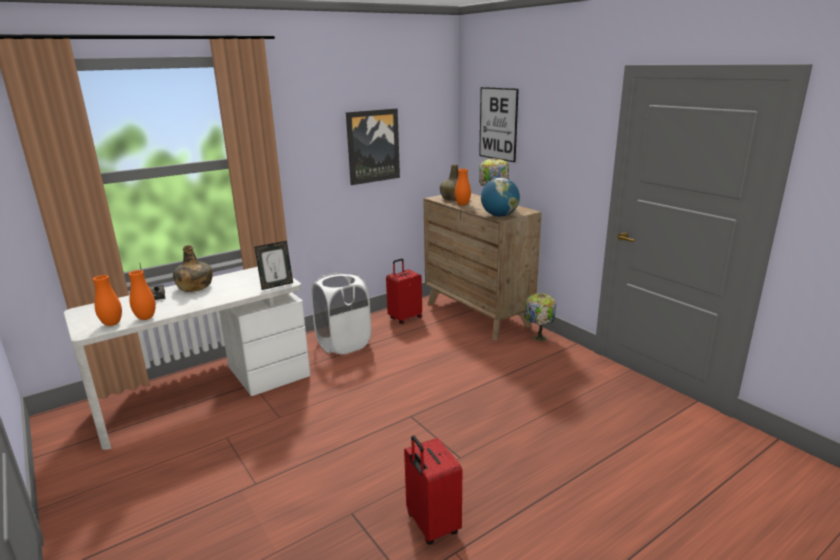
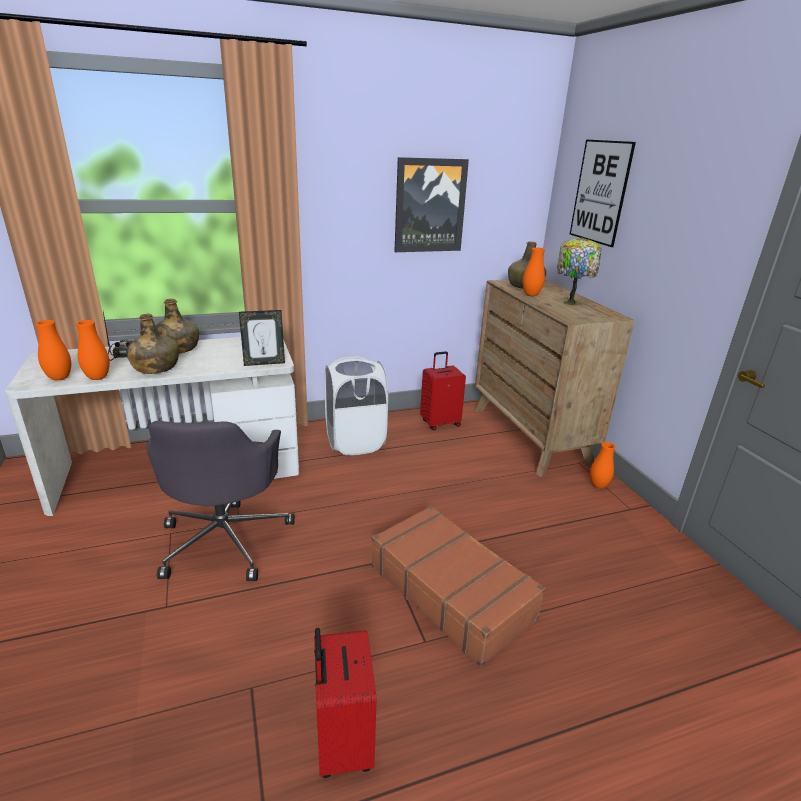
camera: 15 degrees right, 5 degrees up
globe [481,178,520,217] -> none
table lamp [524,293,556,342] -> orange vase [590,442,615,488]
none -> green bottle [126,314,179,374]
none -> grey office chair [146,421,295,581]
none -> brown suitcase [371,506,546,667]

